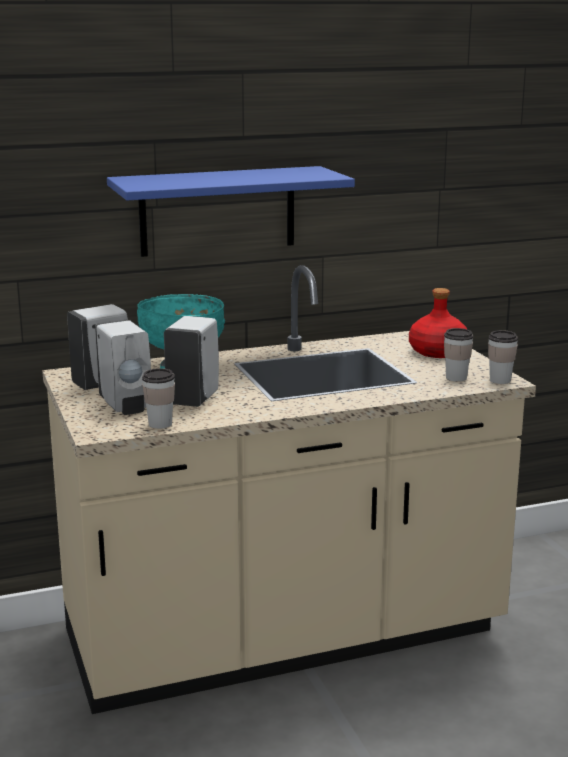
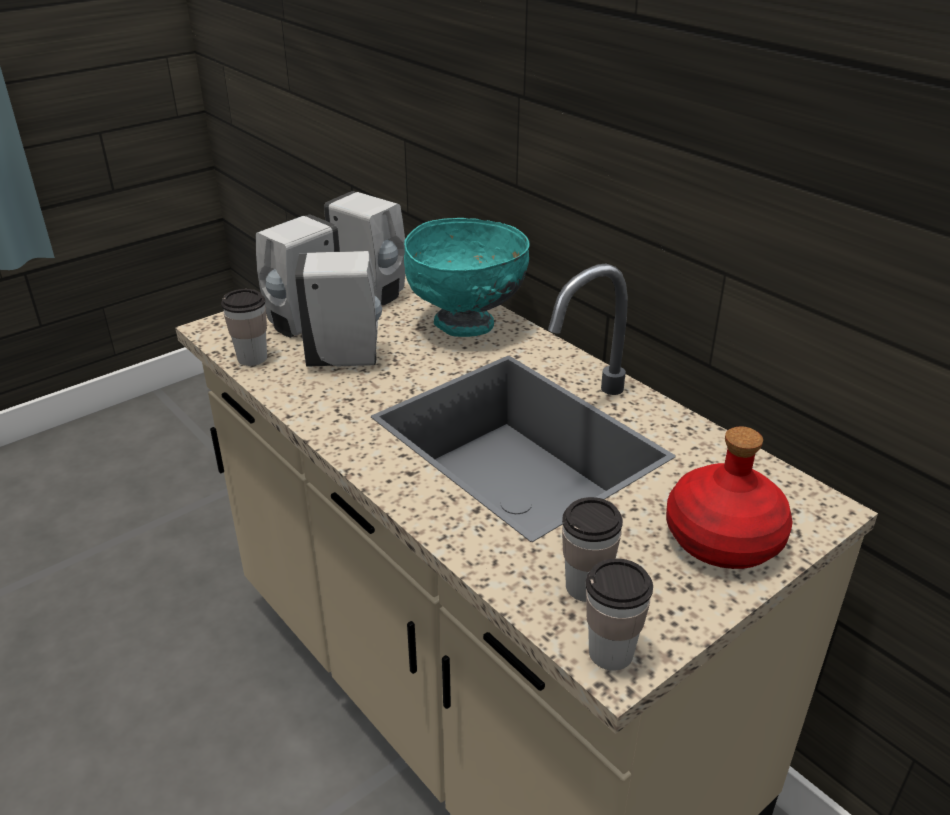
camera: 70 degrees right, 15 degrees up
blue shelf [107,166,355,257] -> none

